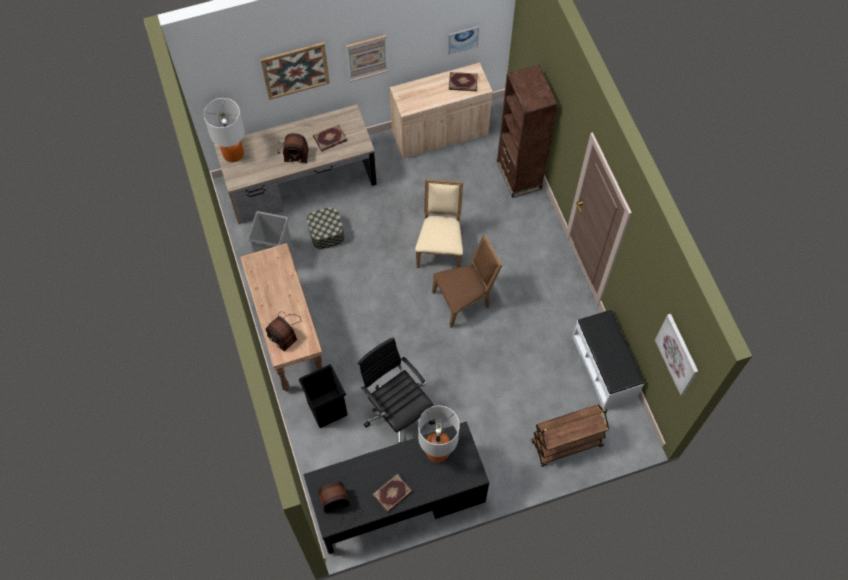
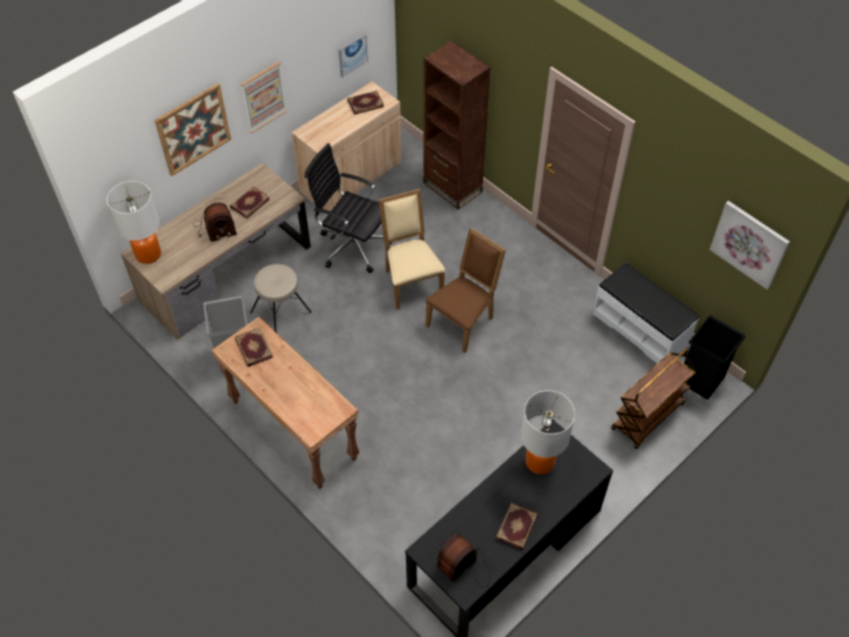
camera: 25 degrees left, 10 degrees down
radio [266,312,301,352] -> none
black trash can [299,364,348,428] -> black trash can moved to [684,315,745,400]
storage box [307,207,344,250] -> beige stool [250,264,312,333]
black office chair [358,337,435,444] -> black office chair moved to [305,143,392,273]
none -> book [235,328,273,367]

